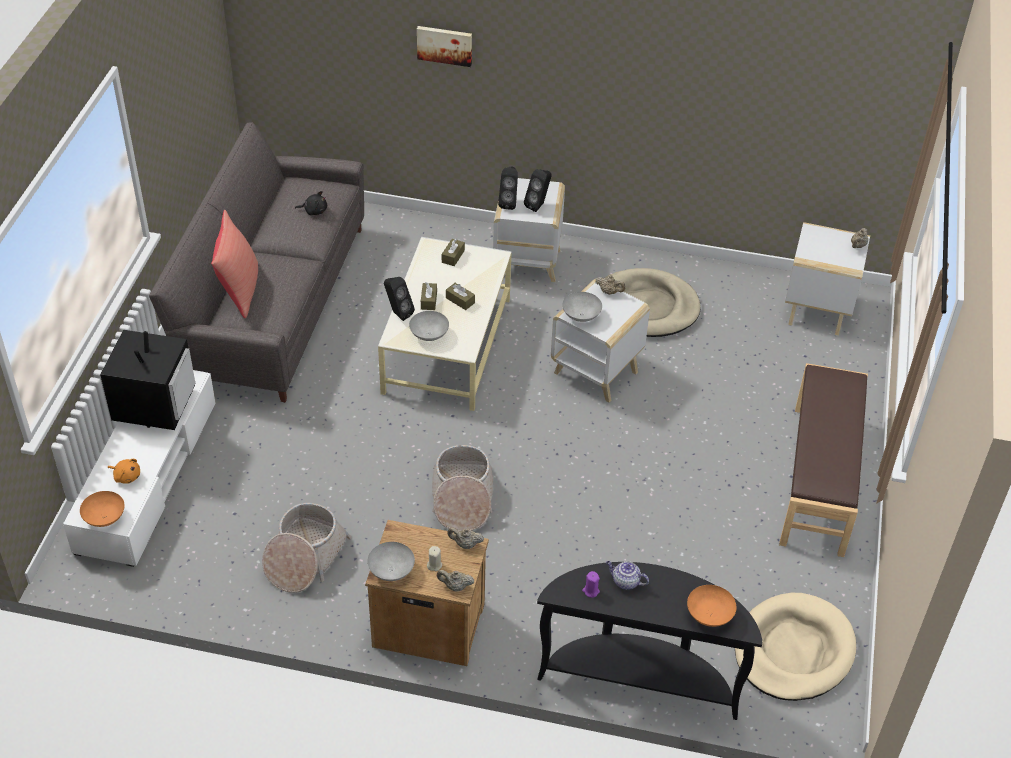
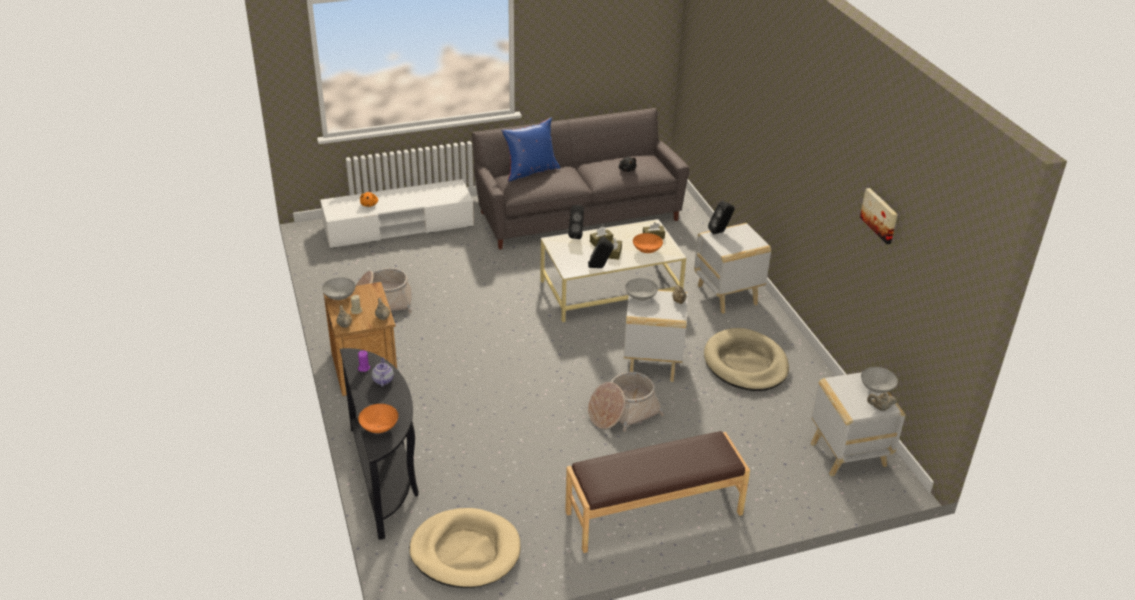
camera: 60 degrees right, 10 degrees down
orange bowl [80,491,125,527] -> orange bowl moved to [633,233,663,253]
television [100,330,196,430] -> none
red pillow [211,210,258,318] -> blue pillow [501,118,560,182]
grey bowl [409,311,449,341] -> grey bowl moved to [861,367,898,393]
picture [417,26,472,67] -> picture moved to [860,188,898,244]
basket [432,445,493,531] -> basket moved to [588,372,664,432]
black speaker [524,169,552,212] -> black speaker moved to [588,236,614,268]

